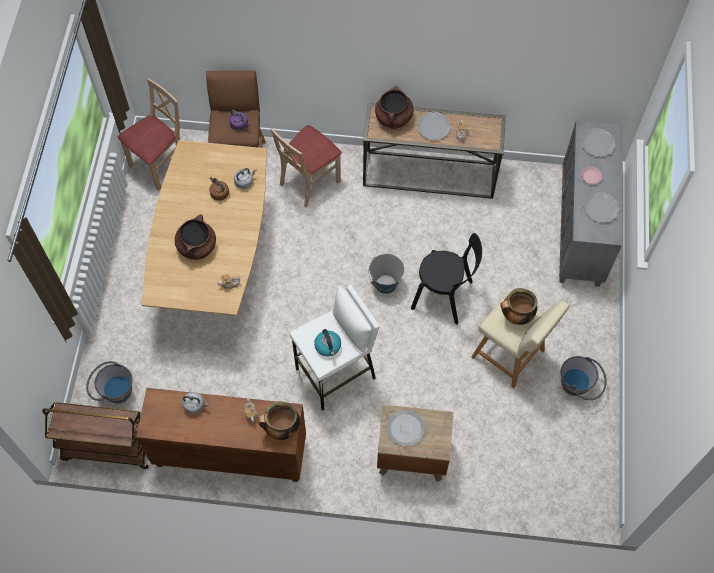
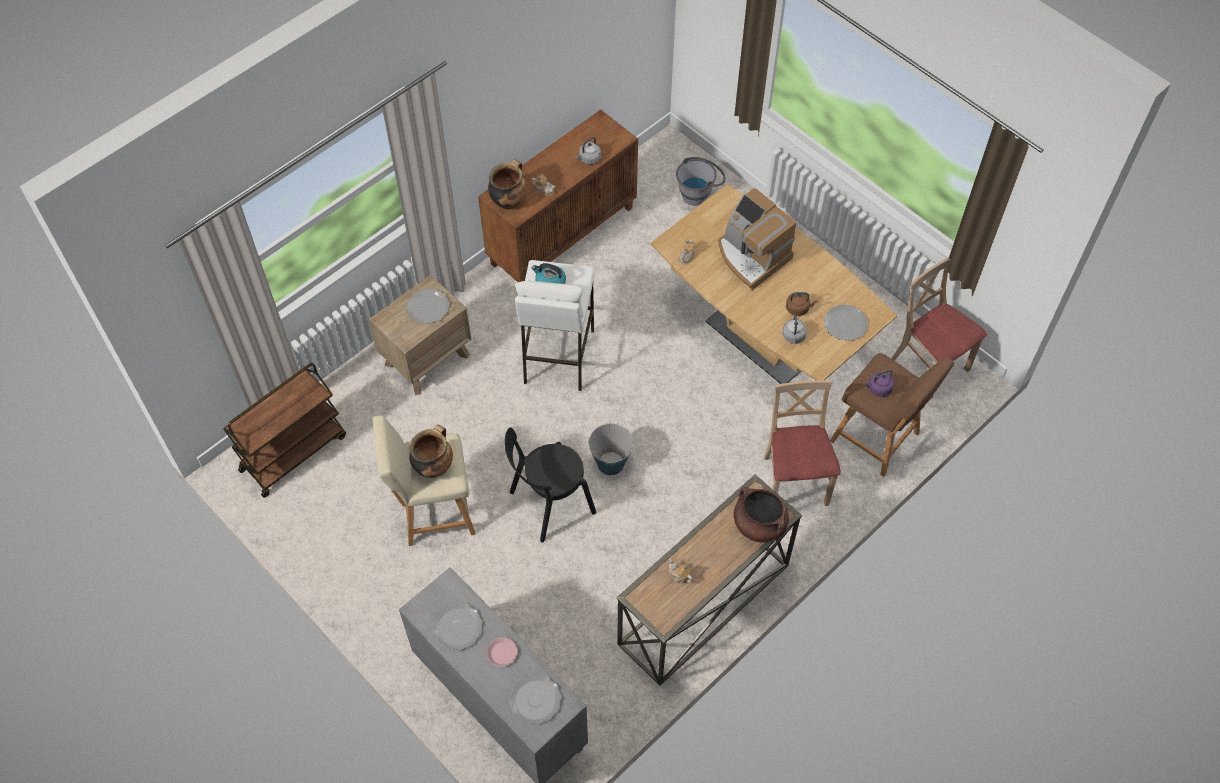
camera: 130 degrees right, 5 degrees down
brown cart [42,402,149,469] -> brown cart moved to [223,363,346,498]
beige chair [118,78,180,191] -> beige chair turned 150 degrees clockwise [891,257,987,399]
brown cooking pot [175,214,216,260] -> coffee machine [718,188,796,290]
plate [417,112,451,140] -> plate moved to [824,304,868,341]
grey bucket [561,356,607,400] -> none

